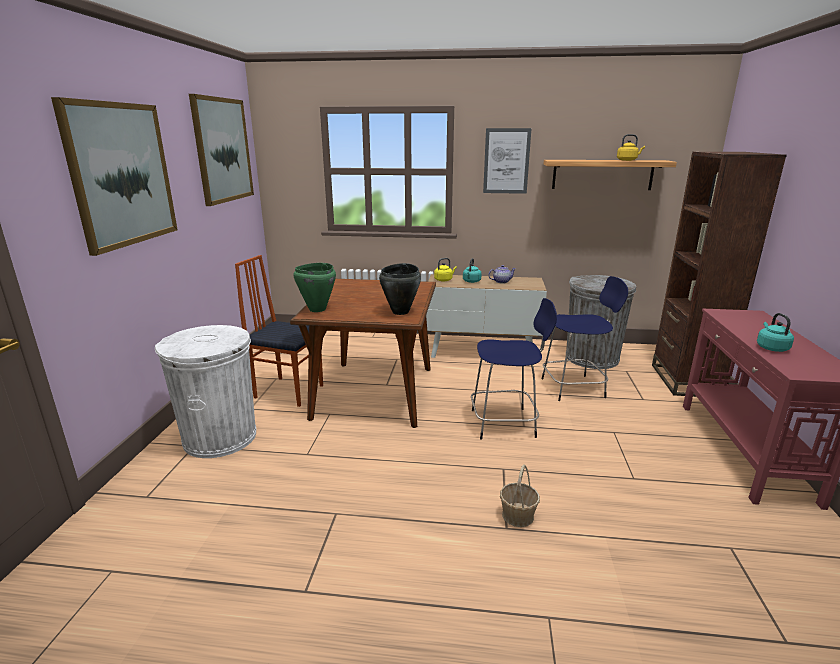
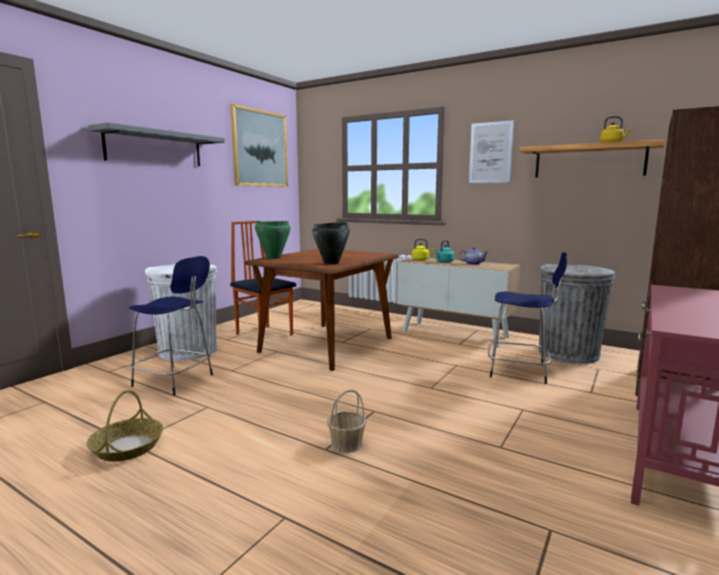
camera: 25 degrees right, 10 degrees down
picture [51,97,178,256] -> grey shelf [88,122,225,166]
blue stool [471,298,557,440] -> blue stool moved to [129,256,213,396]
turquoise kettle [757,313,794,352] -> none
none -> basket [87,390,163,462]

